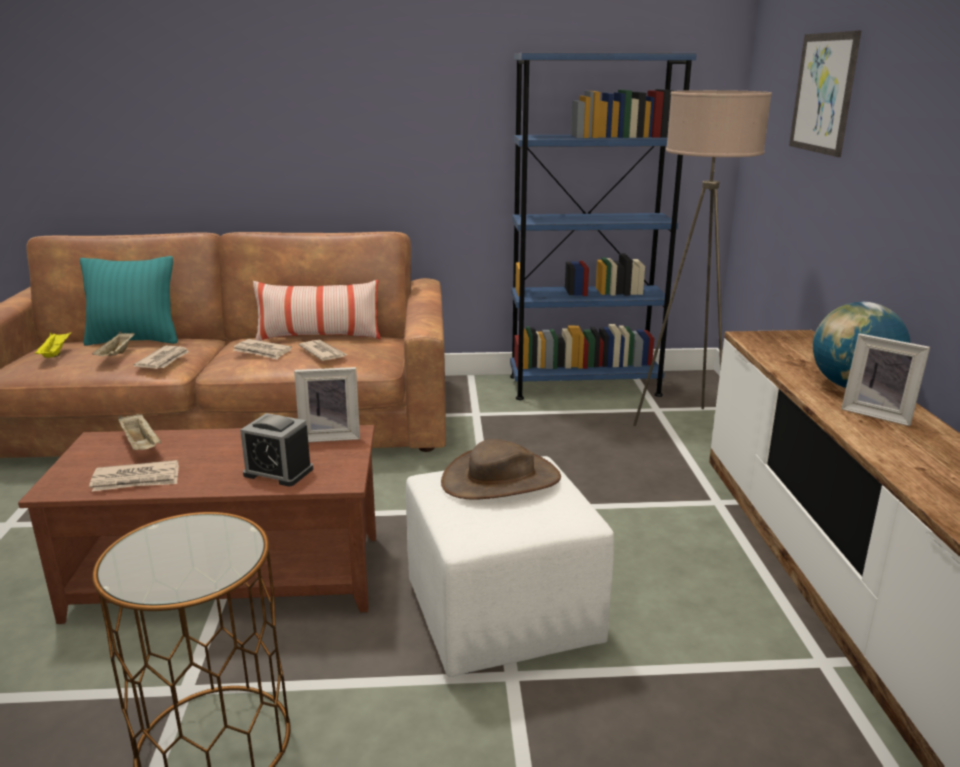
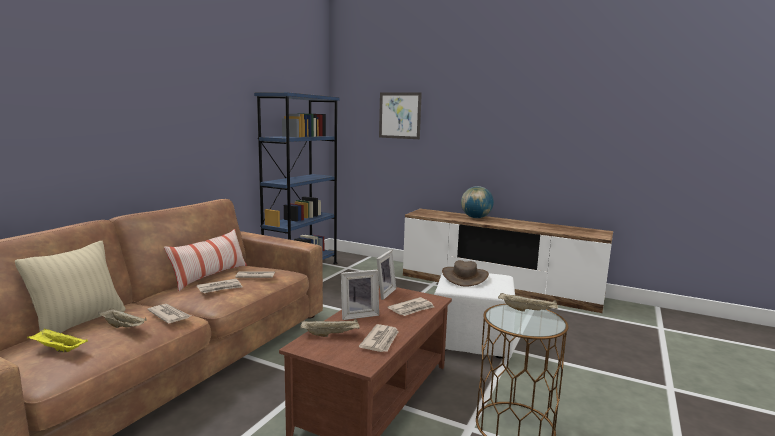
camera: 60 degrees left, 10 degrees down
turquoise pillow [80,256,178,345] -> beige pillow [15,241,125,333]
alarm clock [240,413,313,486] -> newspaper [388,297,434,316]
beige floor lamp [633,90,772,426] -> none
picture frame [841,333,930,426] -> picture frame moved to [341,270,379,320]
none -> beige tray [498,292,558,312]

